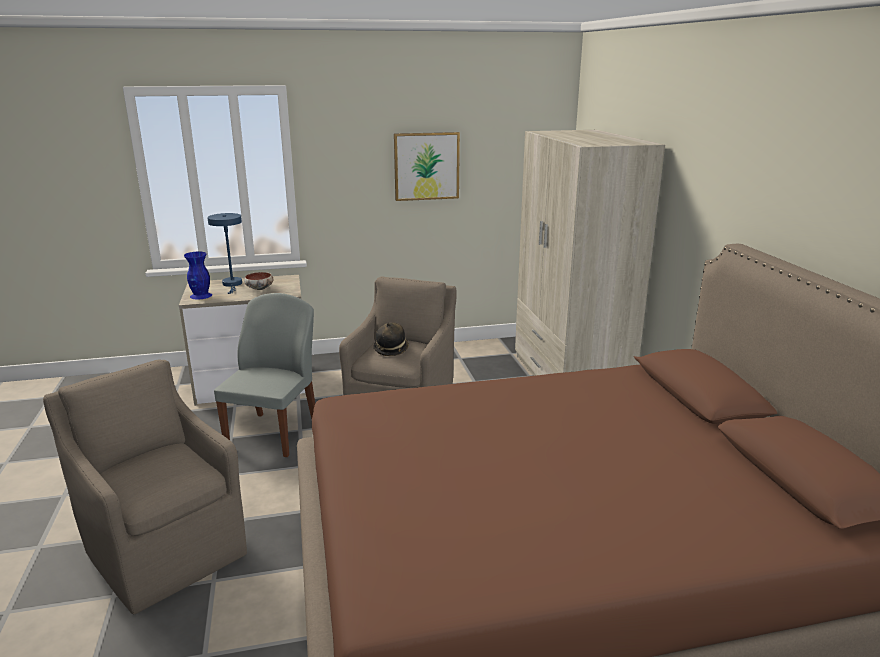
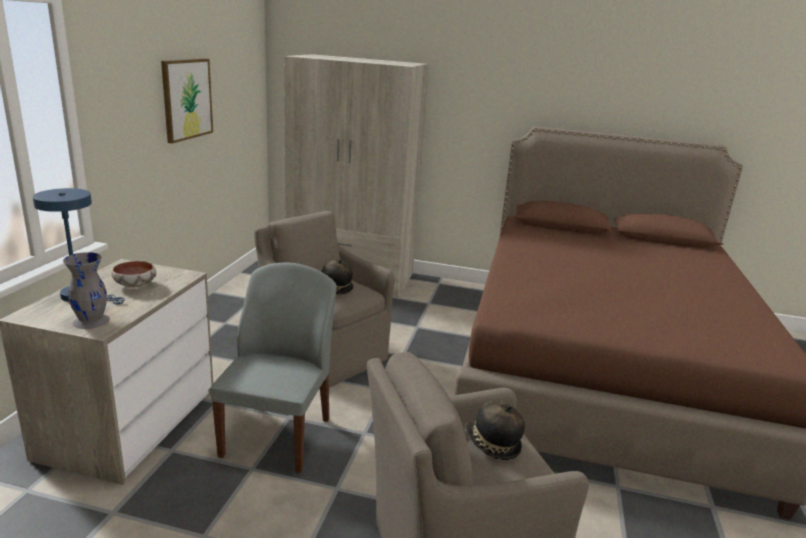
camera: 65 degrees left, 0 degrees up
blue vase [184,252,212,299] -> grey vase [63,252,110,329]
grey chair [214,293,315,457] -> grey chair turned 60 degrees clockwise [210,263,337,473]
none -> hat [465,400,525,460]

